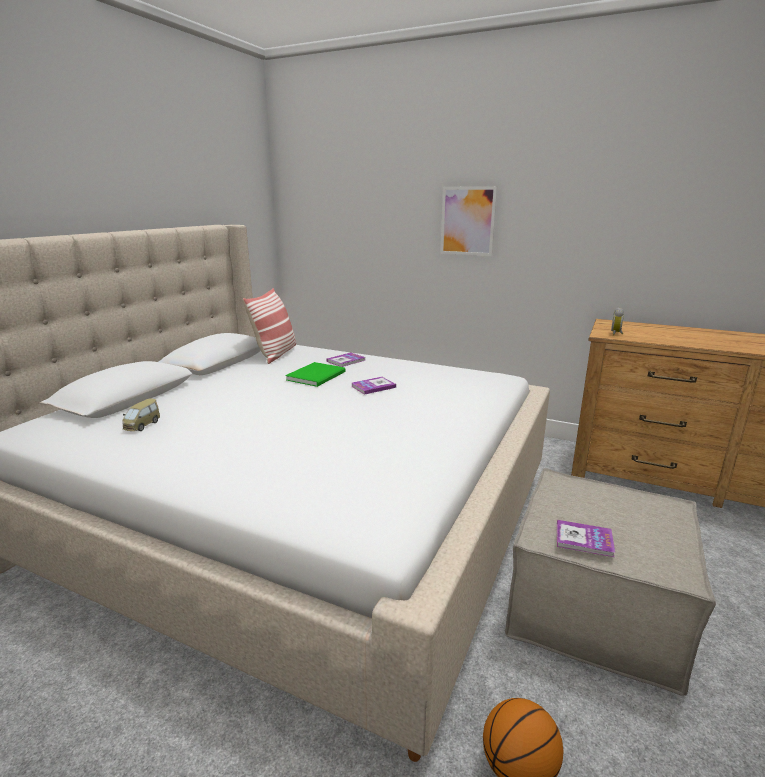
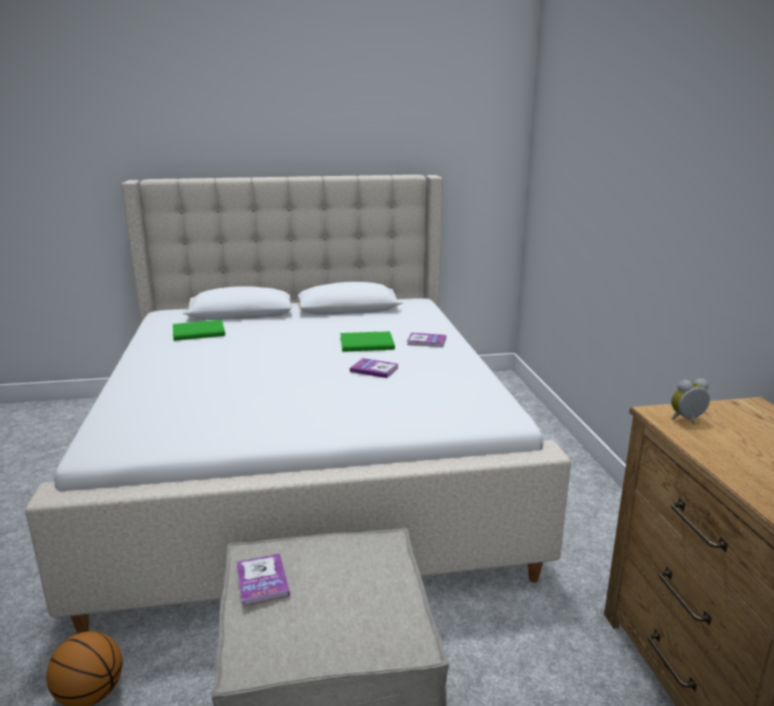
camera: 55 degrees right, 0 degrees up
toy car [122,398,160,431] -> green book [173,320,225,341]
pillow [243,288,296,364] -> none
picture [440,186,497,256] -> none

